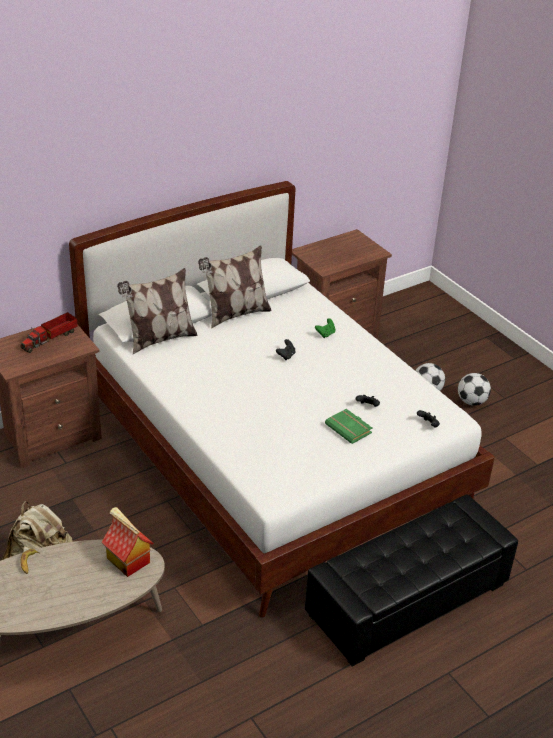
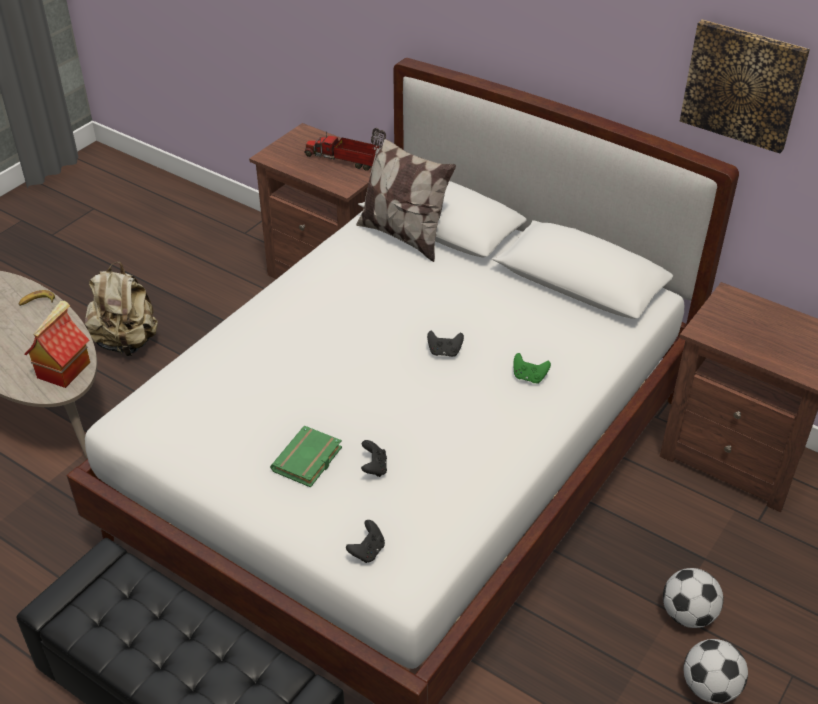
camera: 70 degrees right, 5 degrees up
pillow [198,245,272,329] -> none
none -> picture [680,19,810,153]

